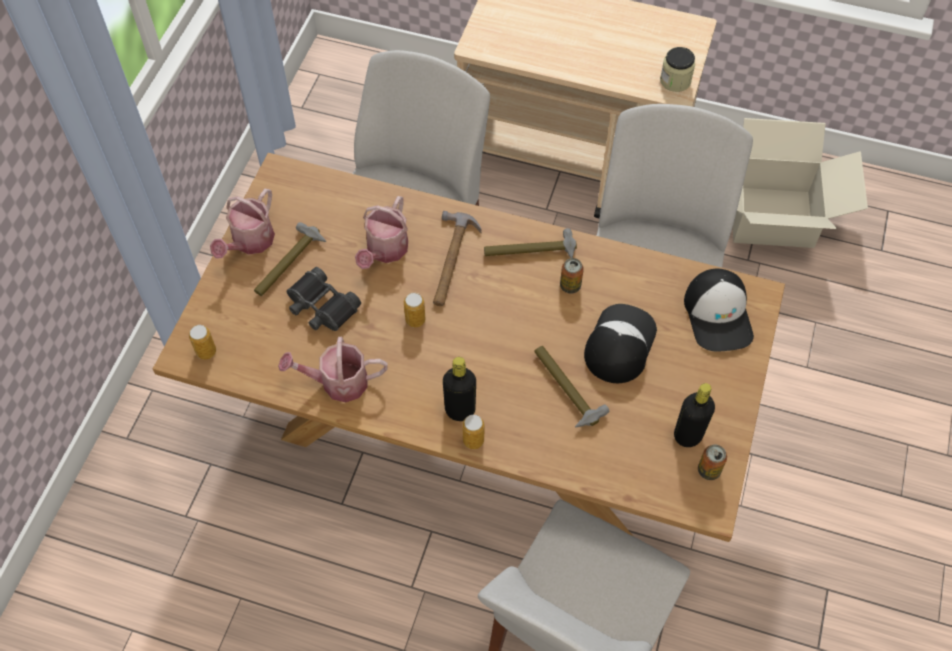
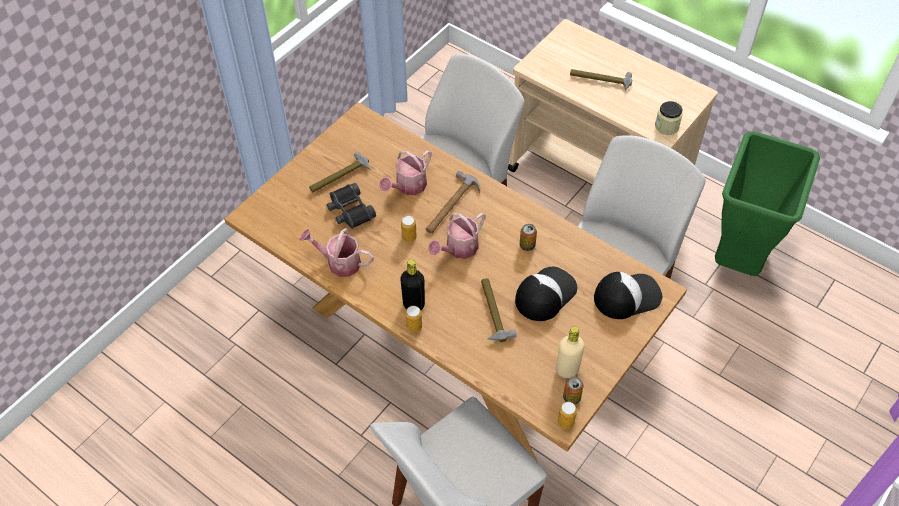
camera: 20 degrees right, 5 degrees down
can [189,325,216,360] -> can moved to [558,402,577,429]
watering can [210,189,275,259] -> watering can moved to [428,213,486,259]
hammer [484,228,577,258] -> hammer moved to [570,69,632,91]
black bottle [674,383,715,447] -> beige bottle [556,326,585,378]
cap [684,269,754,351] -> cap turned 120 degrees counterclockwise [594,272,662,319]
cardboard box [733,118,868,248] -> green trash can [715,131,820,276]

